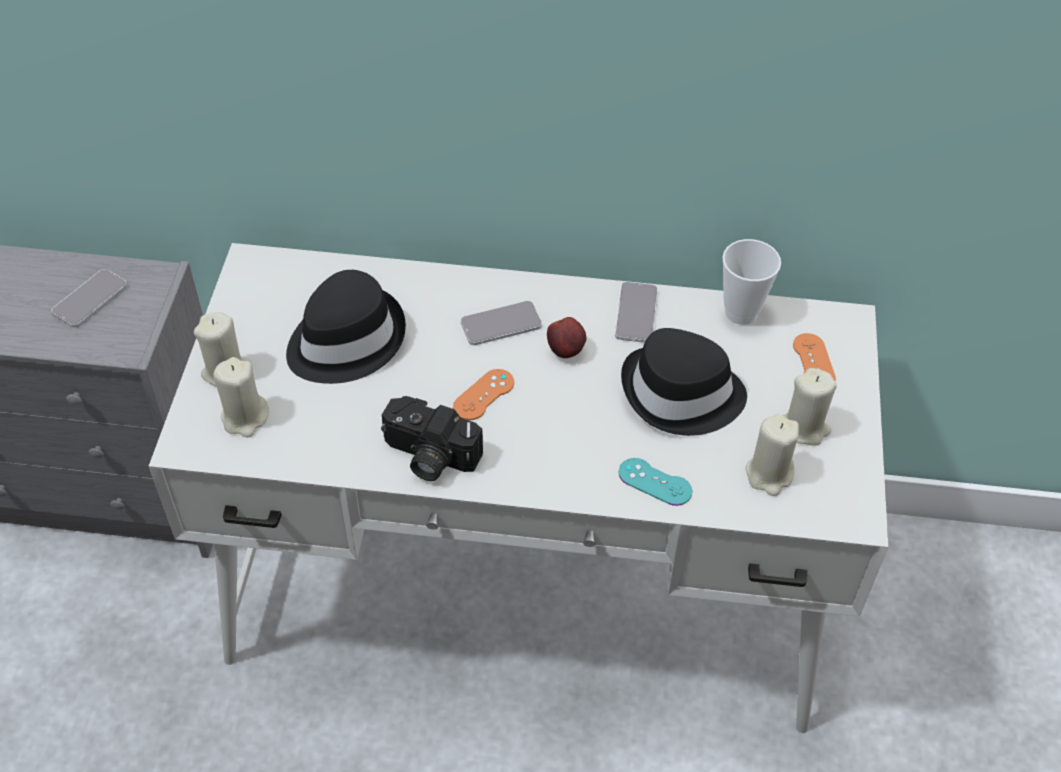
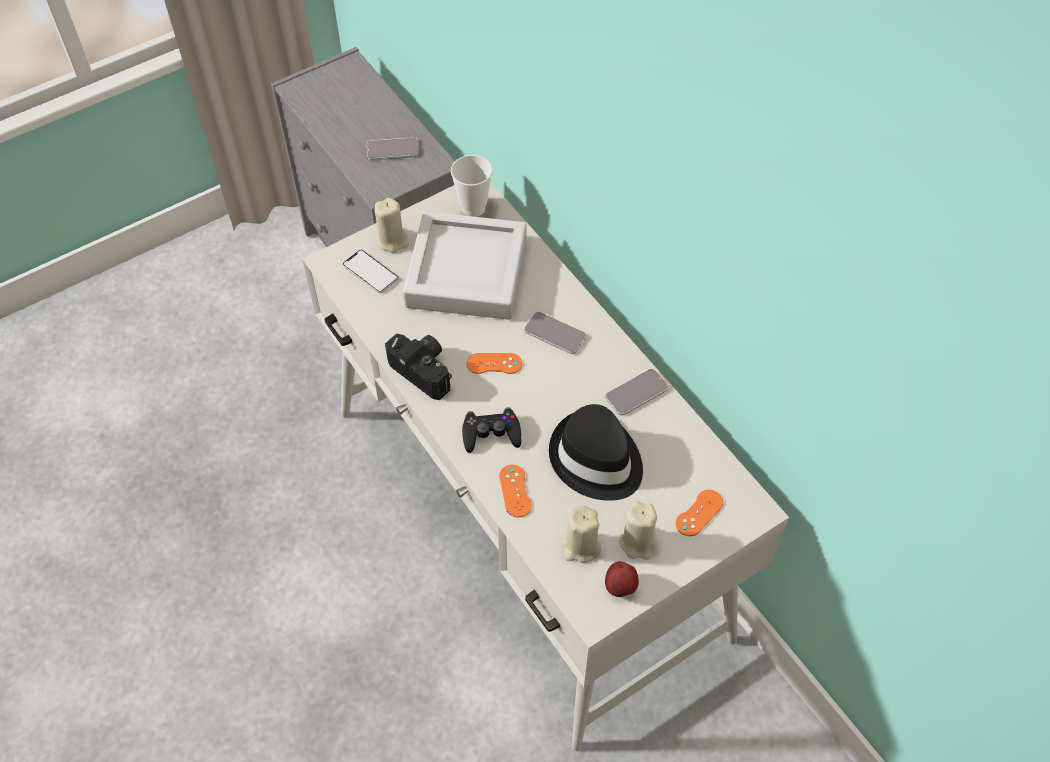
camera: 50 degrees right, 5 degrees up
beige candle [213,357,269,437] -> phone [342,250,399,293]
black hat [286,270,406,384] -> grey tray [403,211,527,320]
camera [381,396,483,481] -> camera turned 150 degrees clockwise [385,334,452,400]
apple [547,317,586,358] -> apple moved to [605,561,639,597]
turquoise game controller [619,458,692,506] -> orange game controller [499,465,532,517]
cup [722,239,781,325] -> cup moved to [451,155,493,217]
none -> black game controller [462,407,521,453]

